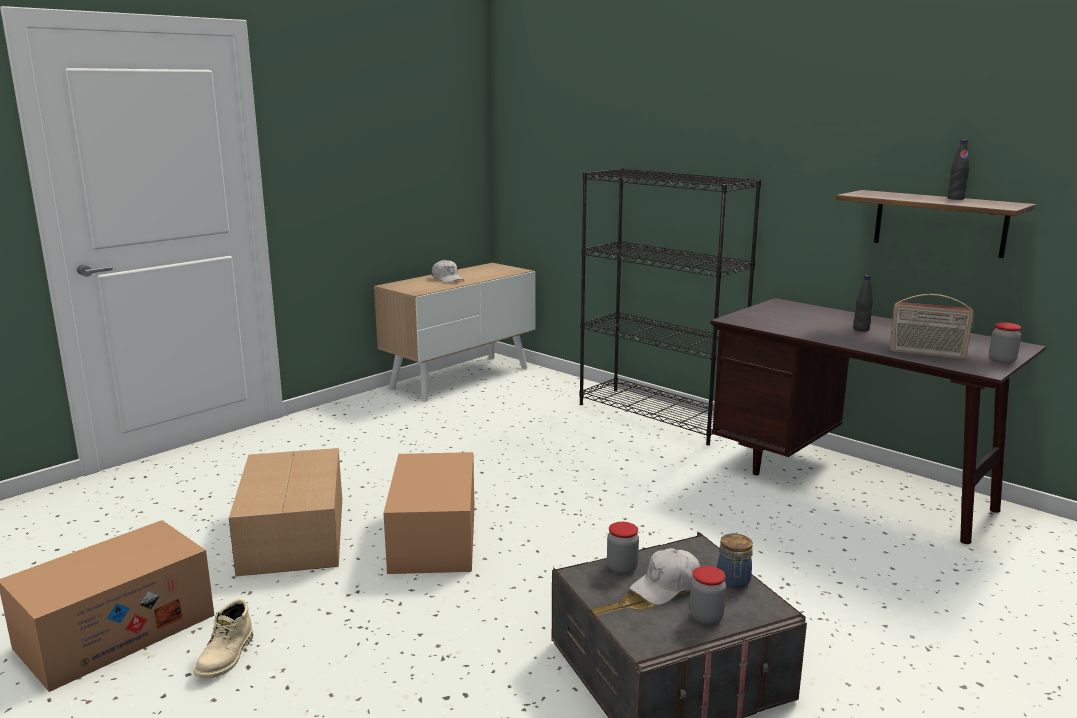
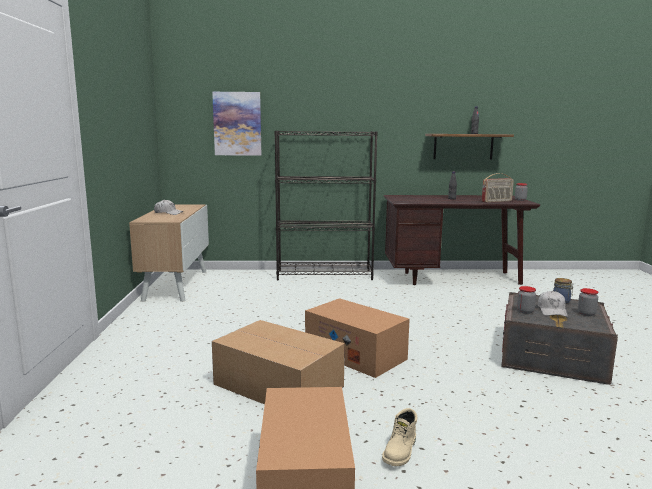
camera: 45 degrees left, 5 degrees down
beige boot [194,599,253,679] -> beige boot turned 60 degrees clockwise [382,408,418,466]
none -> picture [212,92,261,156]

